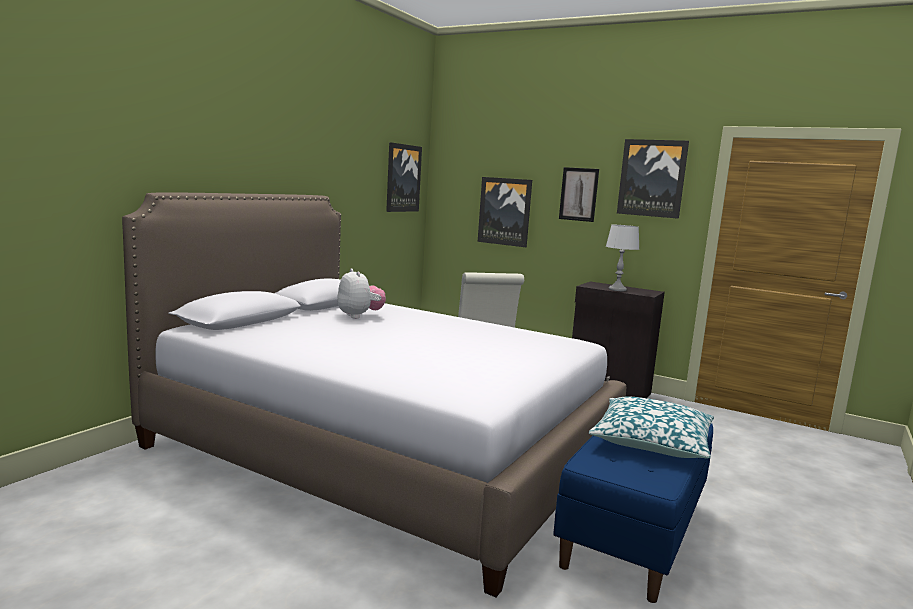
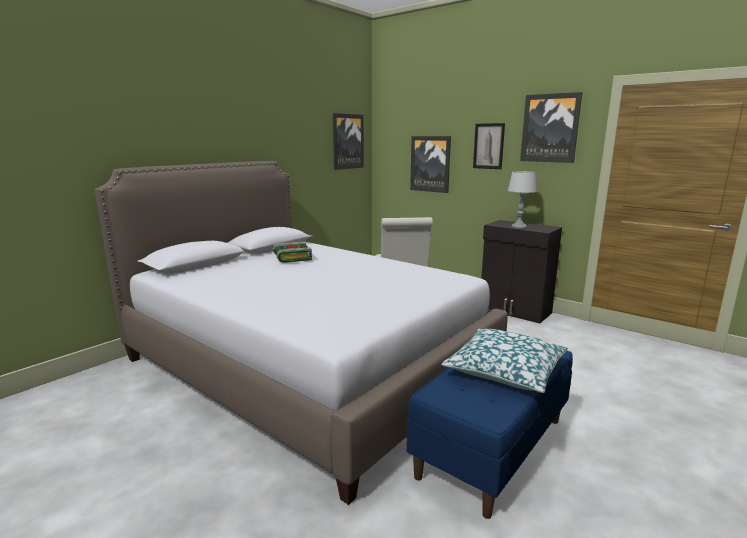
camera: 10 degrees right, 5 degrees up
plush toy [337,268,386,319] -> book [273,242,312,263]

